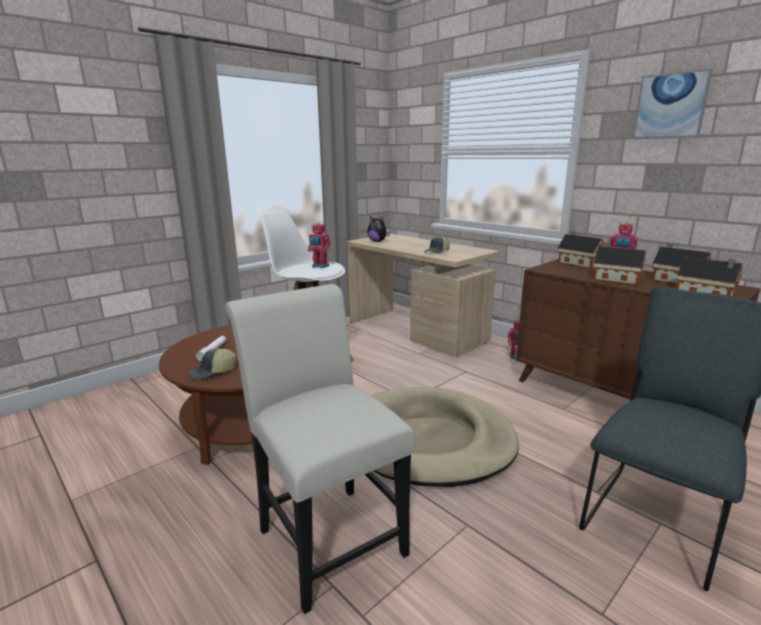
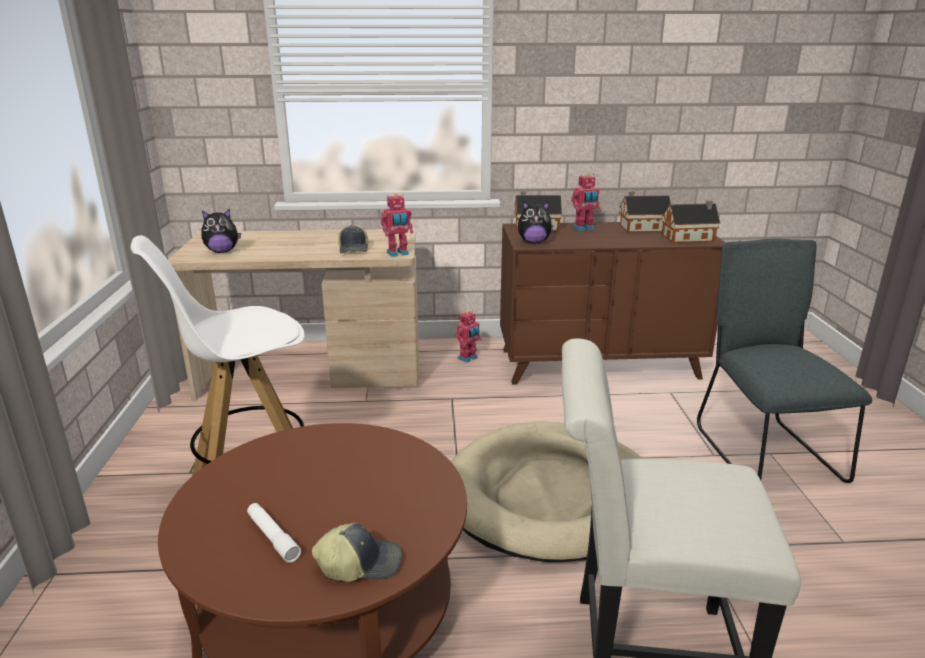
camera: 50 degrees left, 5 degrees up
cap [188,348,236,380] -> cap turned 105 degrees counterclockwise [312,523,402,582]
toy robot [308,223,331,268] -> toy robot moved to [381,194,413,257]
toy house [593,243,646,285] -> none
picture [633,69,712,139] -> none
none -> plush toy [518,201,553,243]

